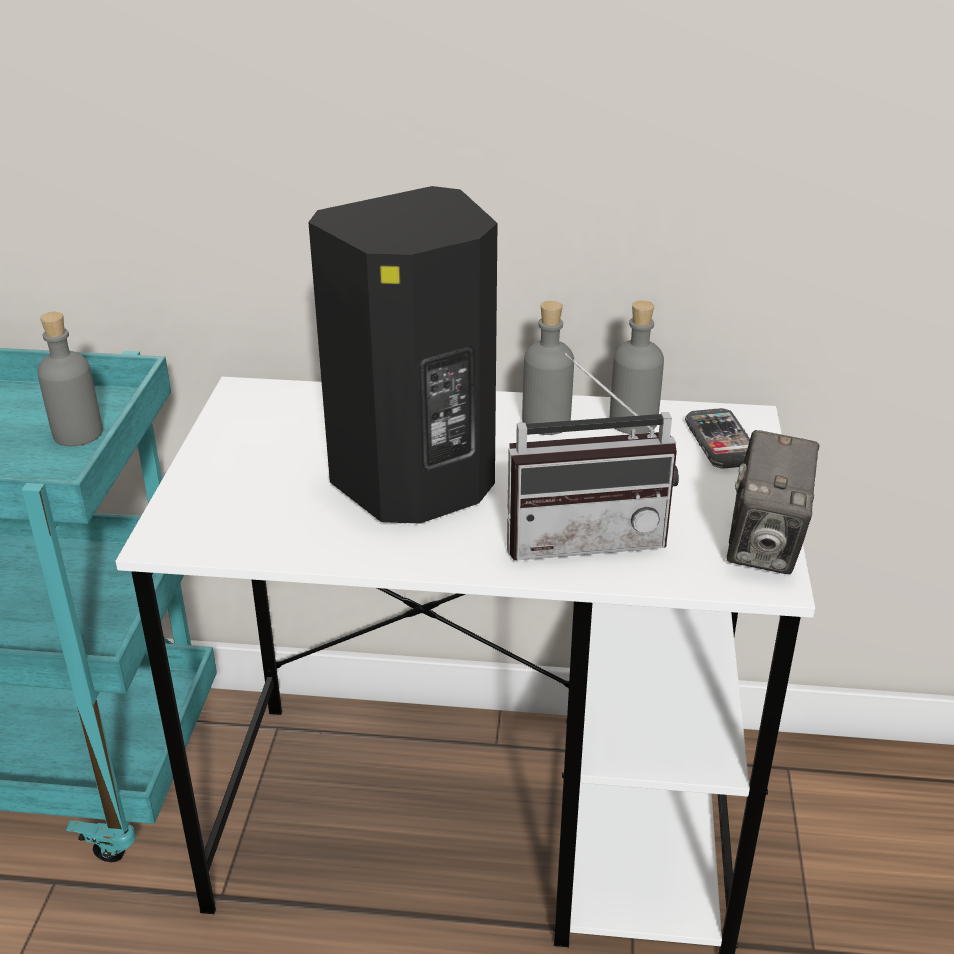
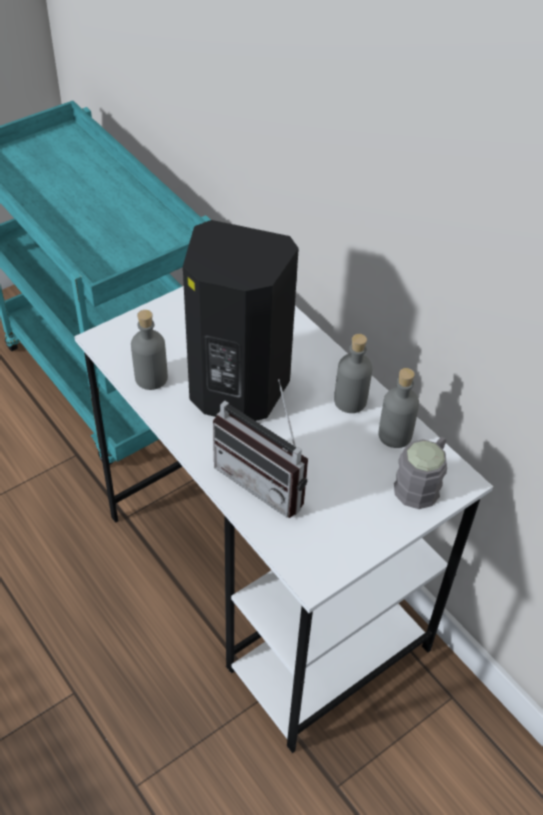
camera: 45 degrees right, 15 degrees up
grey bottle [37,312,103,446] -> grey bottle moved to [131,310,168,390]
phone [685,408,750,469] -> grey mug [394,437,447,509]
camera [727,430,820,574] -> none

